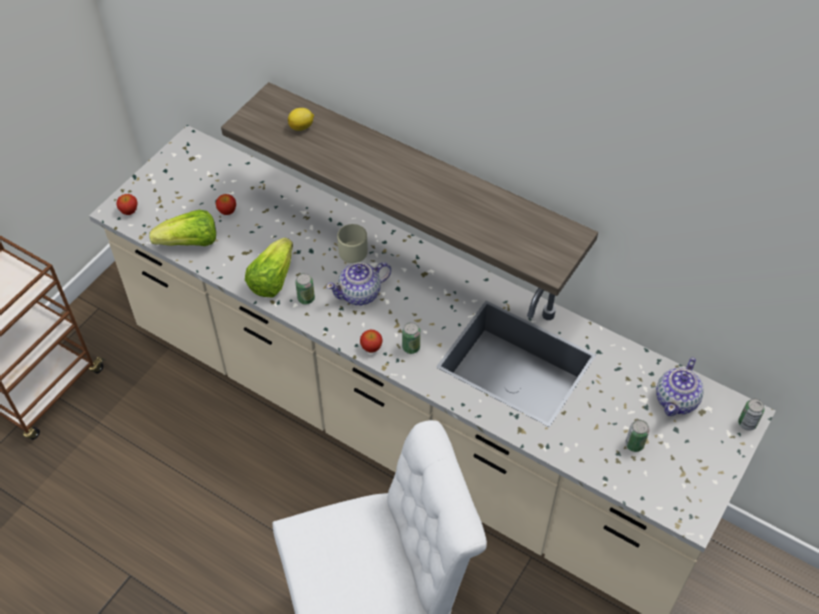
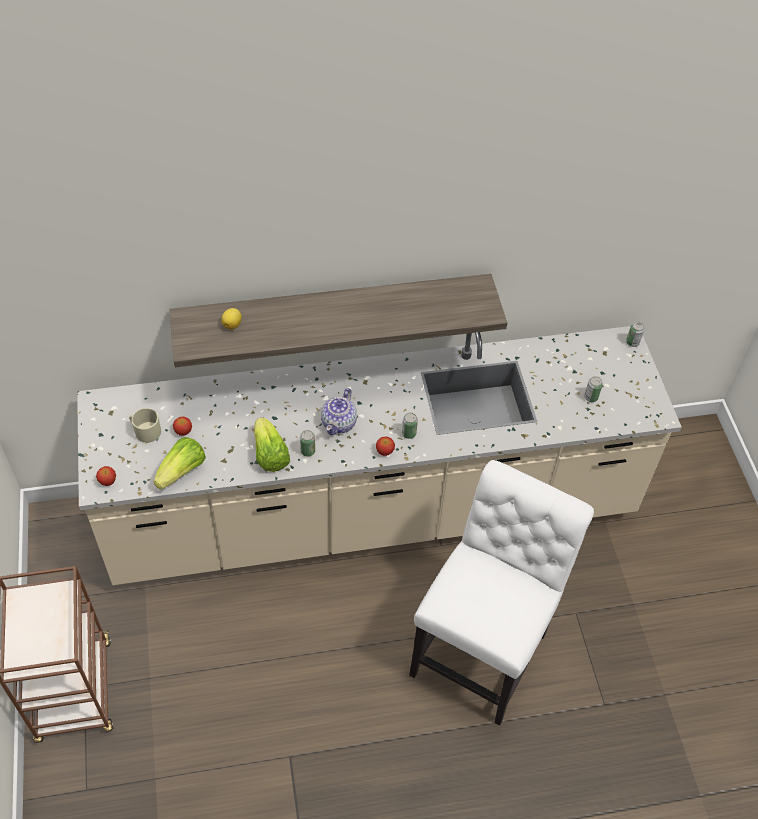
camera: 45 degrees left, 0 degrees up
beige mug [337,224,368,263] -> beige mug moved to [129,408,161,443]
teapot [656,357,704,416] -> none

